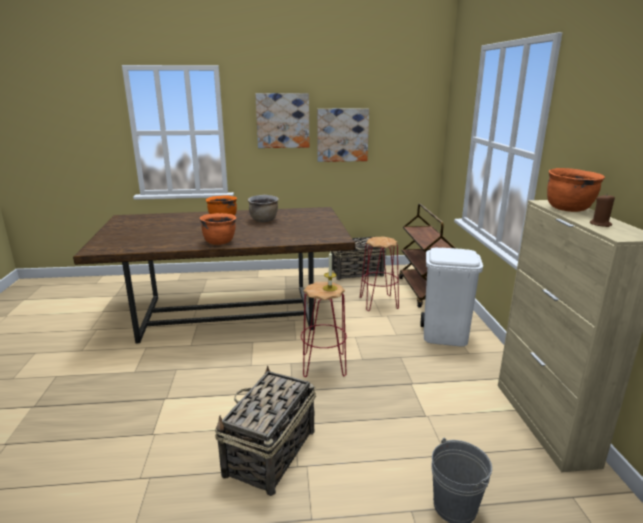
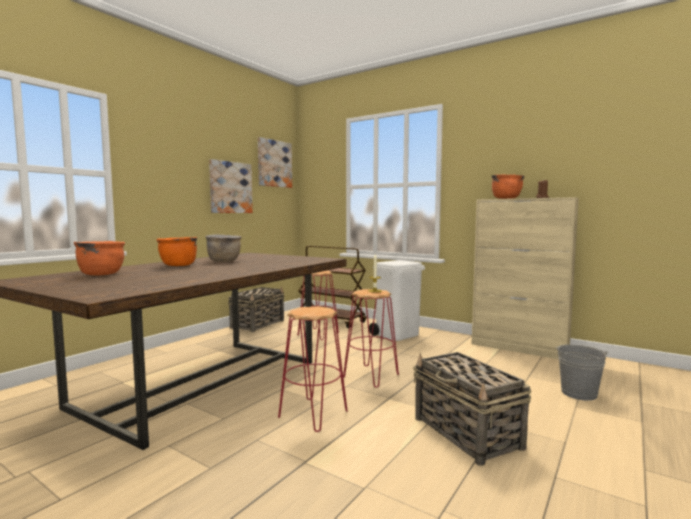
camera: 50 degrees left, 15 degrees down
orange cooking pot [200,213,236,245] -> orange cooking pot moved to [73,241,125,275]
picture [255,93,309,148] -> picture moved to [258,137,292,188]
none -> red stool [278,306,348,432]

